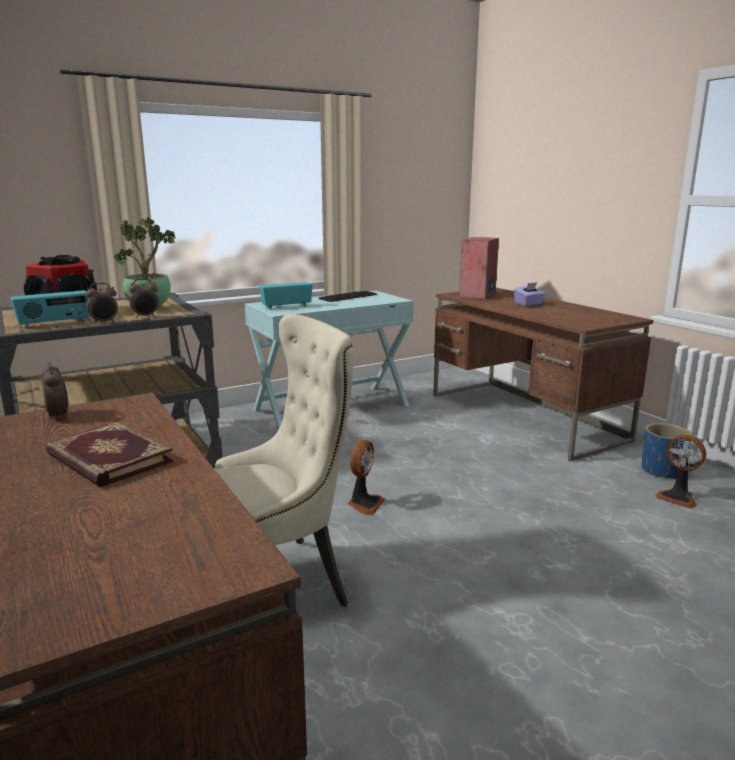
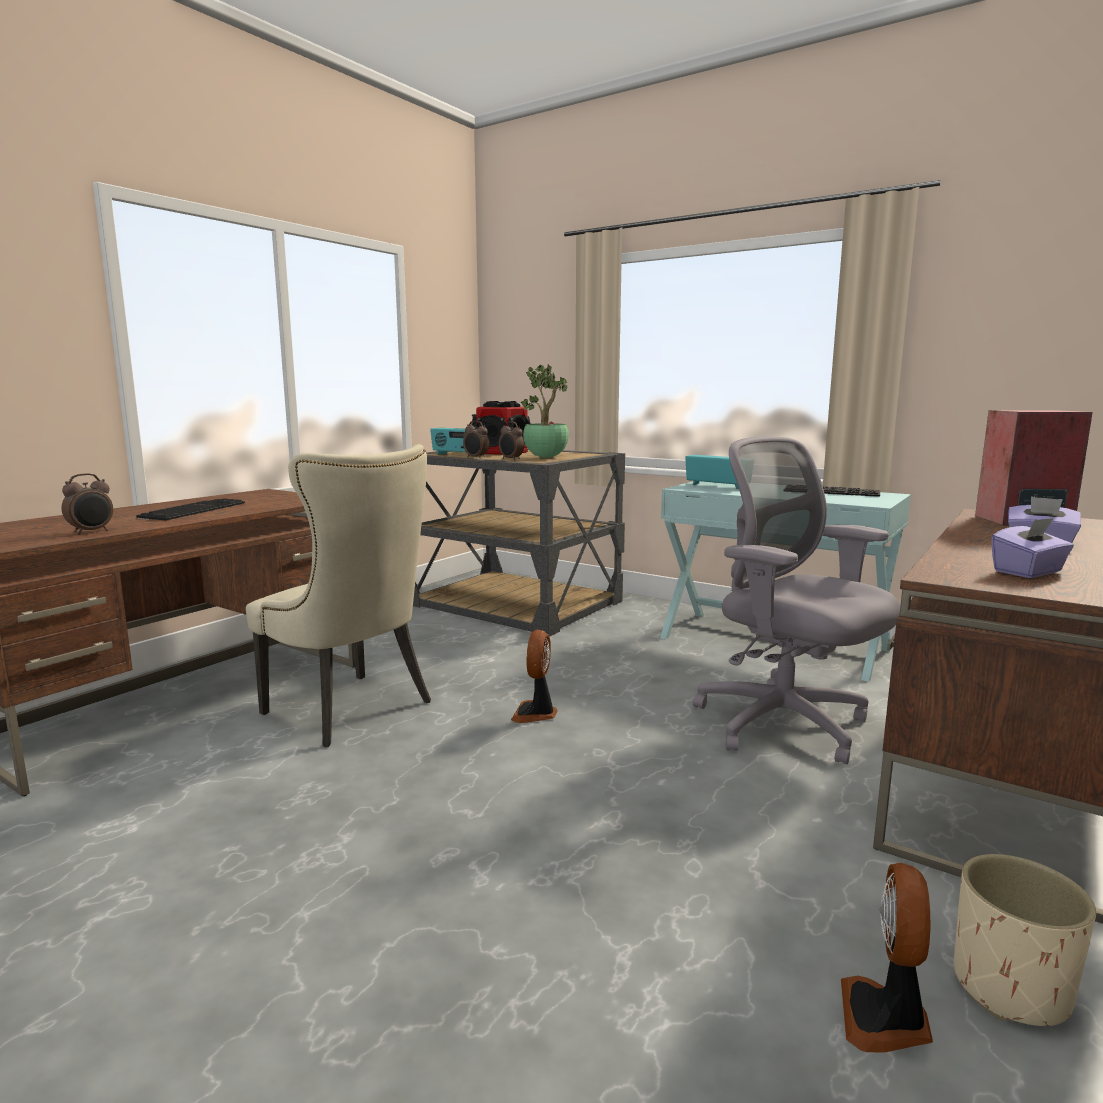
camera: 65 degrees right, 5 degrees down
alarm clock [42,361,68,420] -> alarm clock moved to [61,473,113,534]
book [46,422,174,487] -> keyboard [136,498,245,521]
fan [347,440,385,515] -> fan turned 105 degrees clockwise [511,630,558,723]
blue planter [642,423,692,479] -> beige planter [954,854,1096,1026]
none -> grey office chair [693,436,900,764]
none -> purple tissue box [991,518,1074,578]

